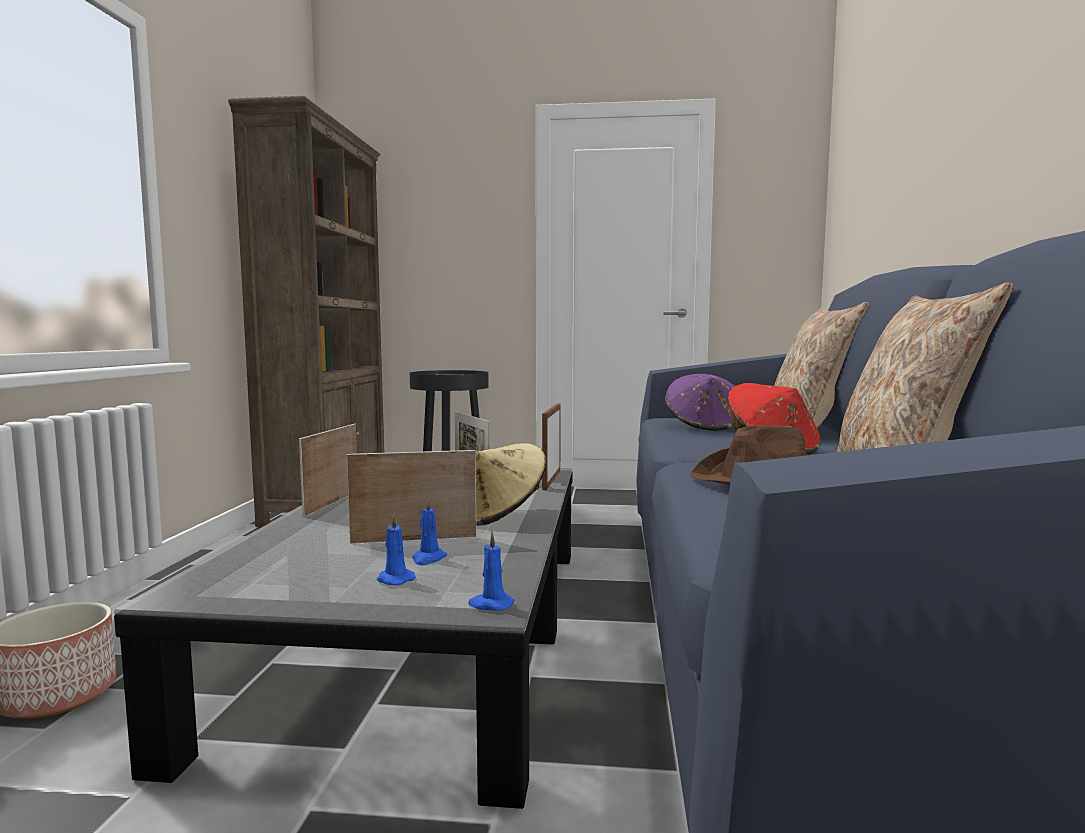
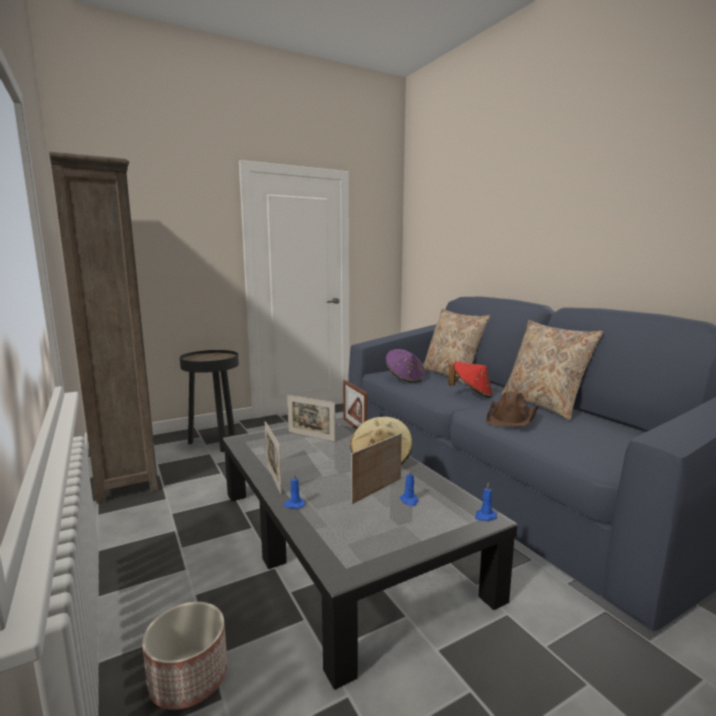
camera: 35 degrees left, 5 degrees up
blue candle [377,513,416,585] -> blue candle moved to [283,472,305,509]

